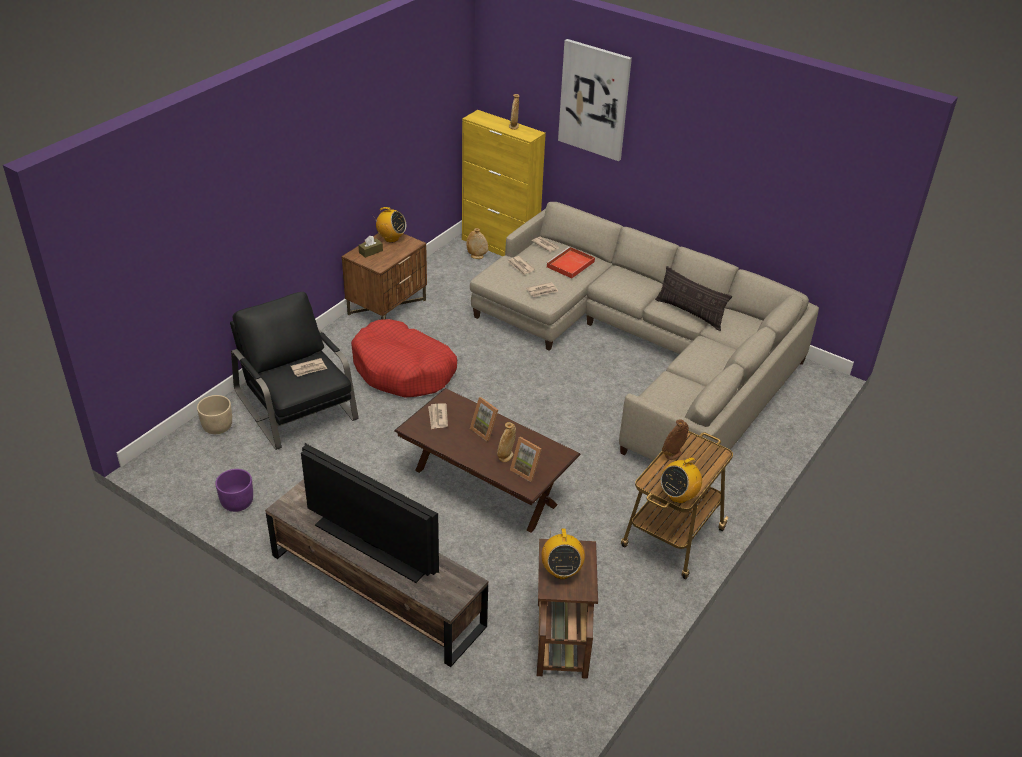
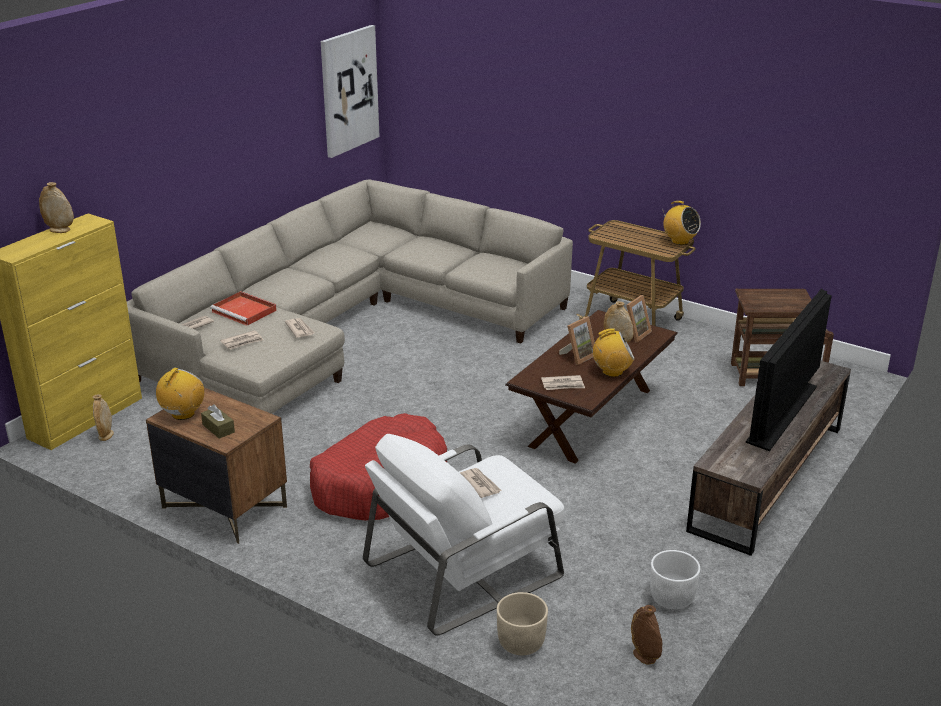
camera: 90 degrees left, 10 degrees down
purple planter [215,469,253,512] -> white planter [650,550,700,609]
black armchair [230,292,359,450] -> white armchair [363,434,564,636]
radio [541,527,585,579] -> radio moved to [593,328,634,377]
picture [558,39,632,161] -> picture moved to [321,25,380,158]
pillow [655,266,732,331] -> none
brown vase [662,419,689,460] -> brown vase moved to [631,605,662,665]

